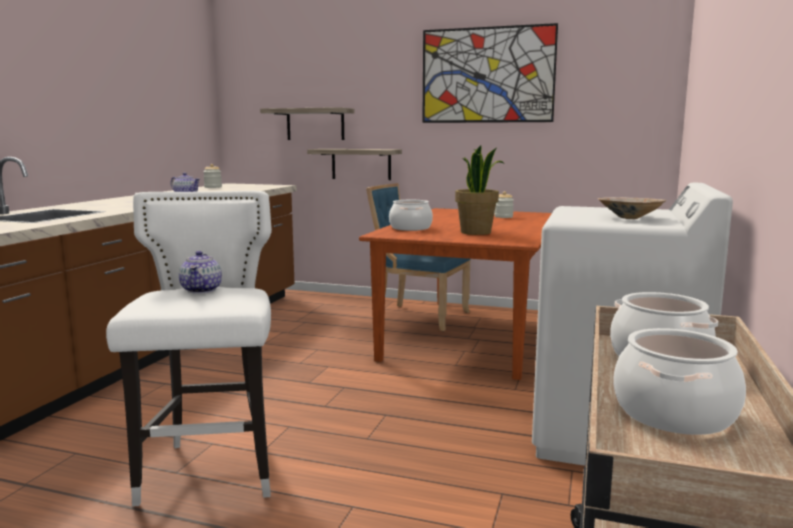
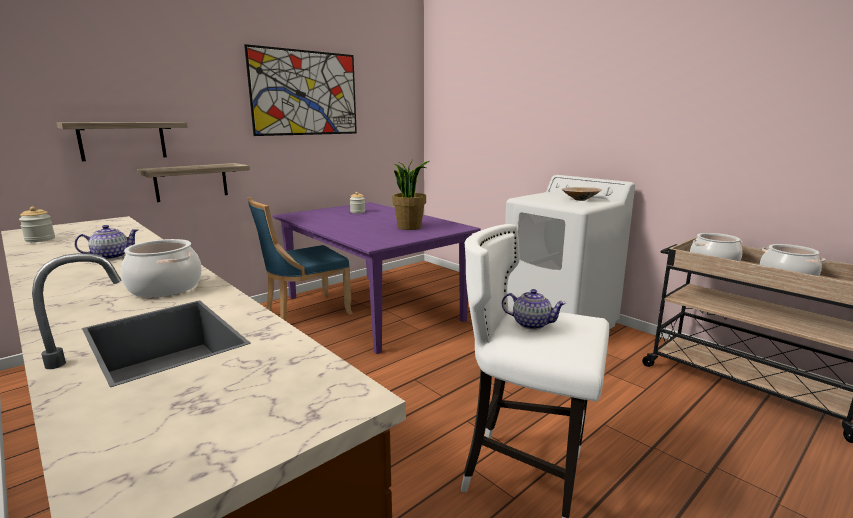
camera: 60 degrees left, 5 degrees up
brown dining table [359,208,552,380] -> purple dining table [273,202,481,354]
cooking pot [389,200,433,231] -> cooking pot moved to [121,239,202,297]

